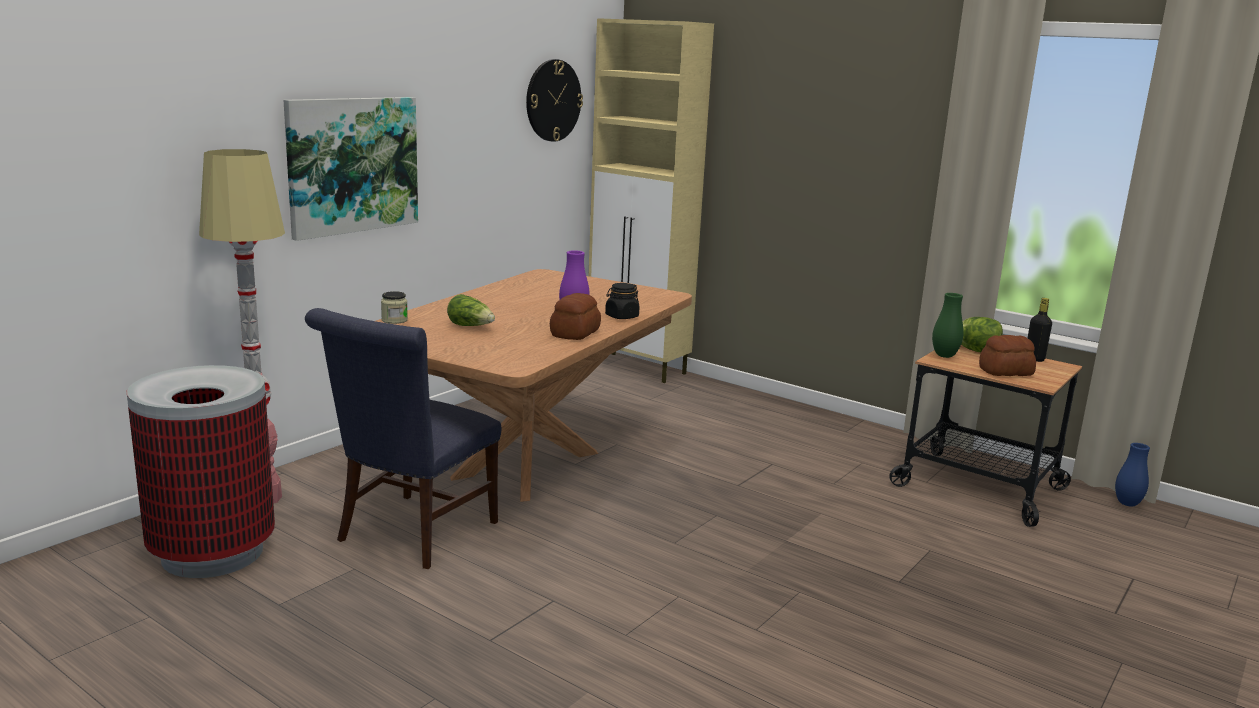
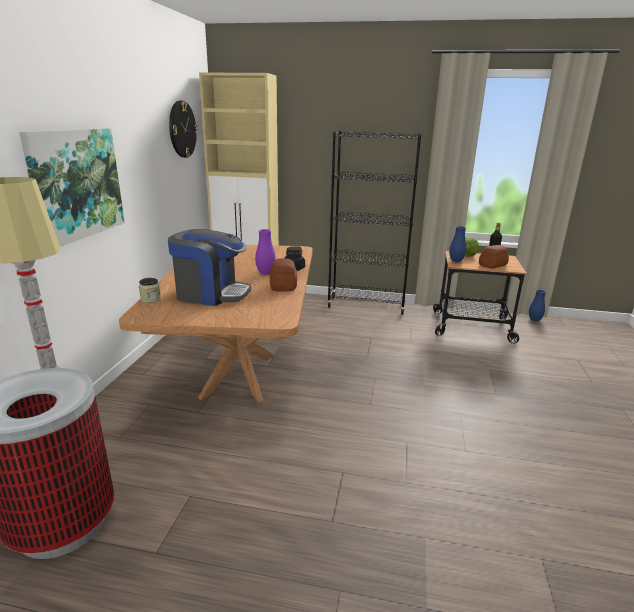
camera: 25 degrees left, 5 degrees up
blue chair [305,308,501,569] -> none
lettuce [447,294,495,326] -> coffee machine [168,229,251,306]
green vase [932,293,964,358] -> blue vase [449,226,466,262]
none -> black bookcase [327,131,421,315]

